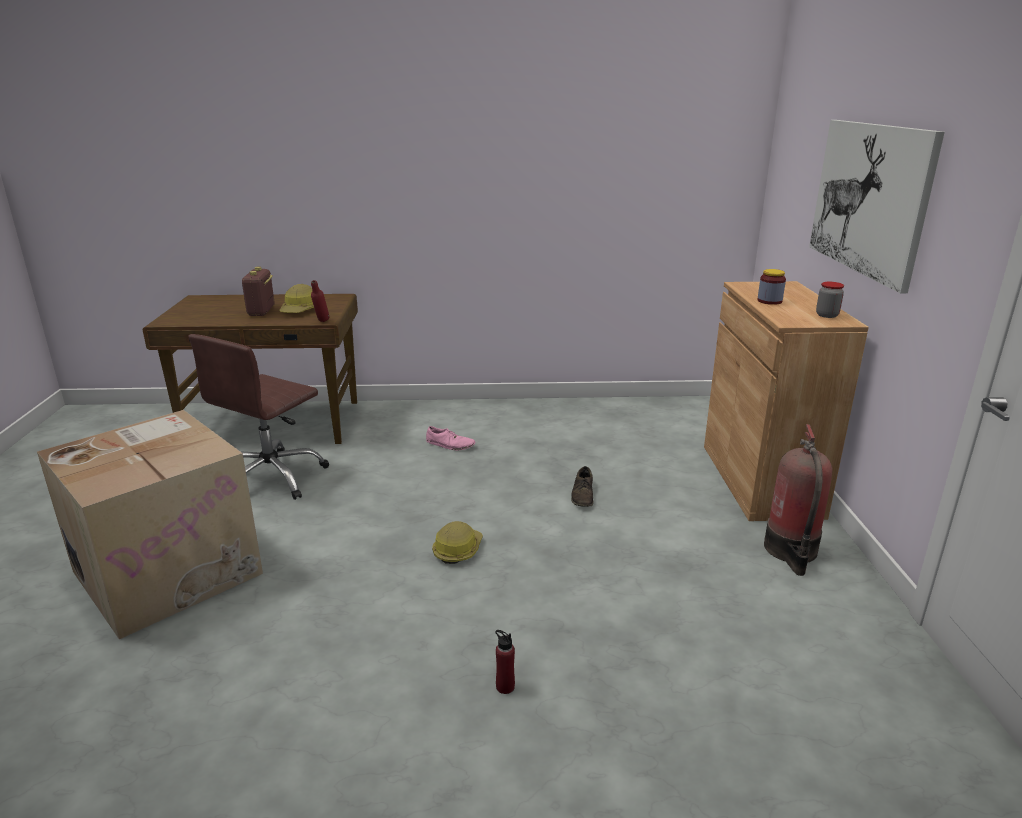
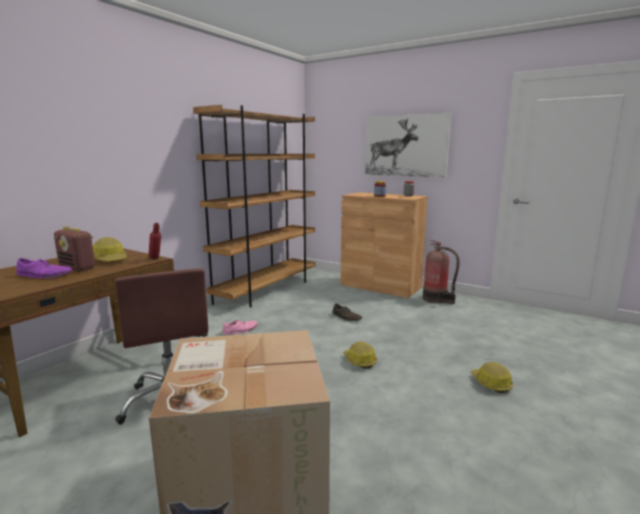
camera: 55 degrees left, 10 degrees down
red bottle [495,630,515,694] -> hard hat [471,362,513,393]
none -> purple shoe [16,258,72,279]
none -> brown bookcase [193,105,315,307]

